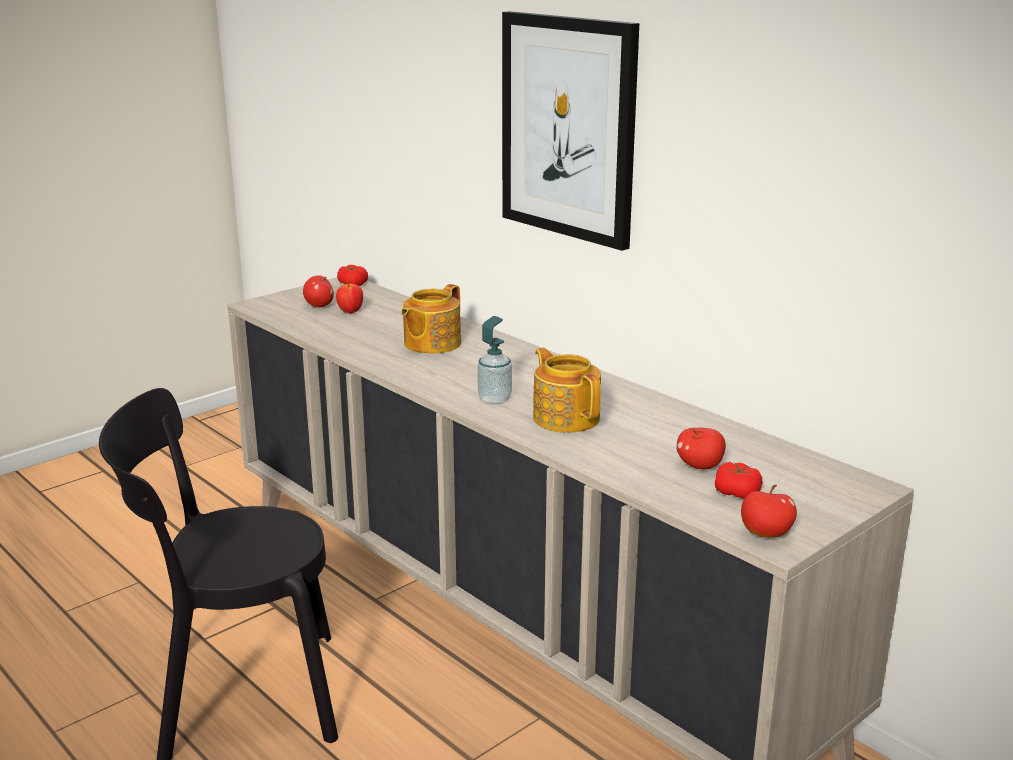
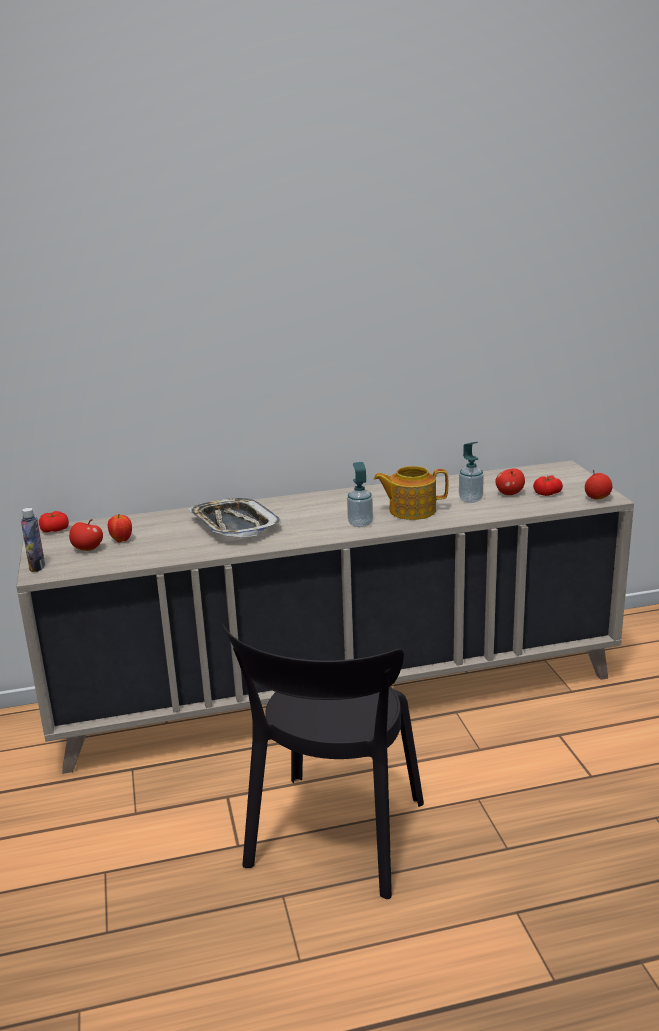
camera: 60 degrees left, 0 degrees up
teapot [401,284,461,354] -> tray [189,498,282,537]
picture [502,11,639,251] -> none
none -> bottle [21,508,45,572]
none -> soap dispenser [459,442,484,503]

